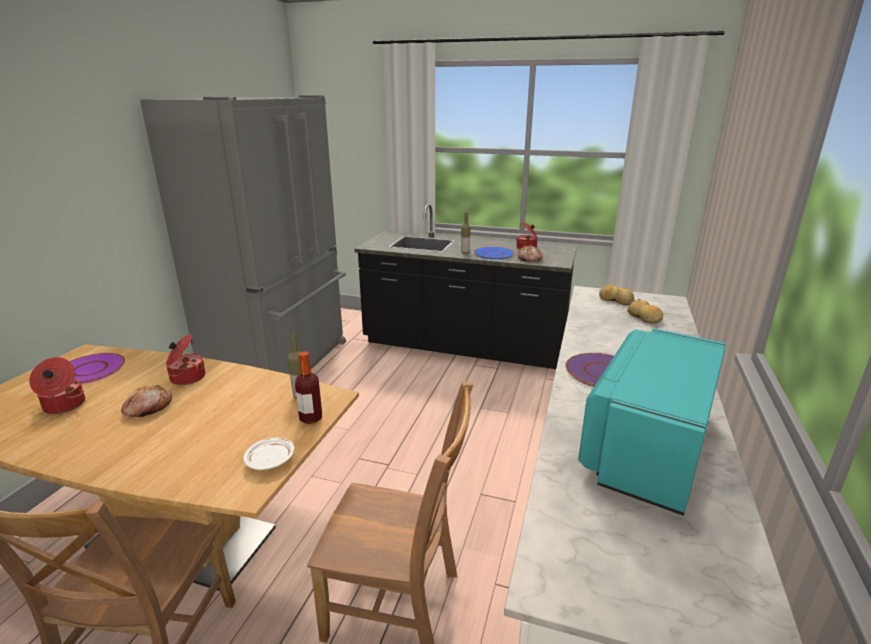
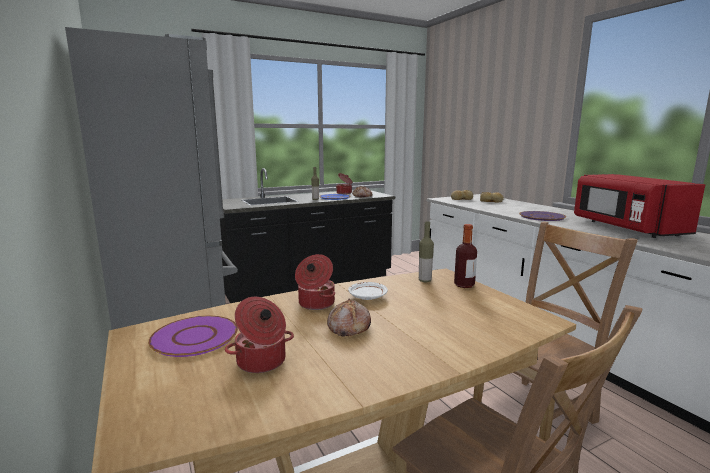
camera: 45 degrees left, 10 degrees down
white plate [243,438,294,470] -> white plate moved to [348,282,388,300]
turquoise microwave [578,328,726,516] -> red microwave [574,174,705,238]

